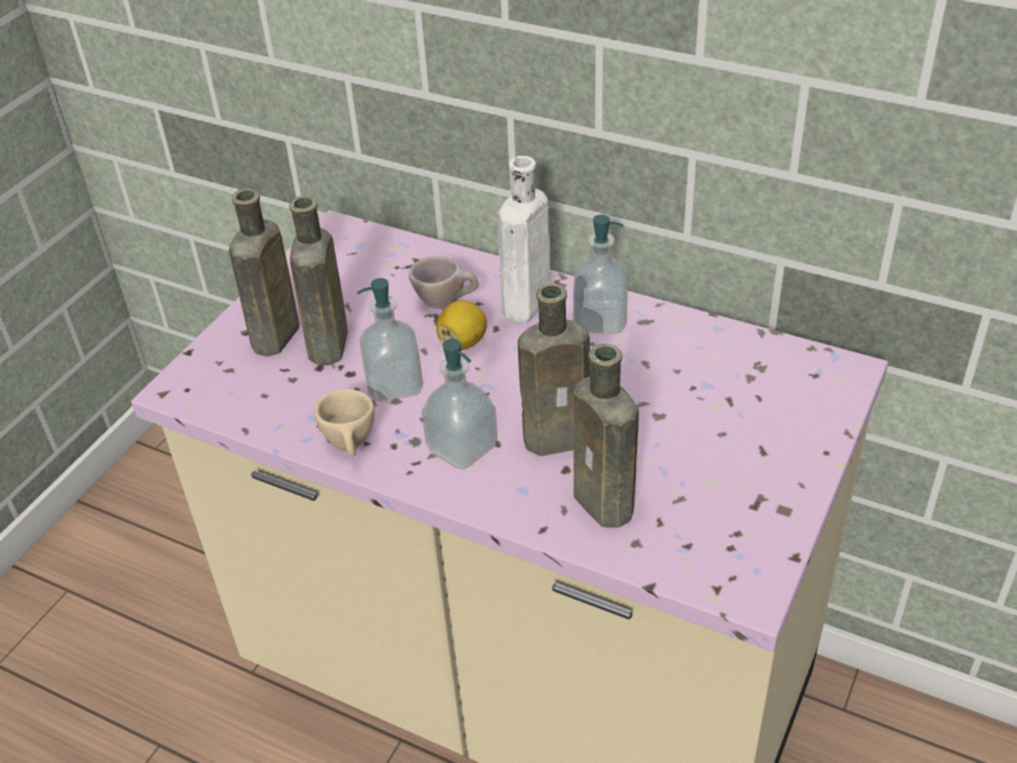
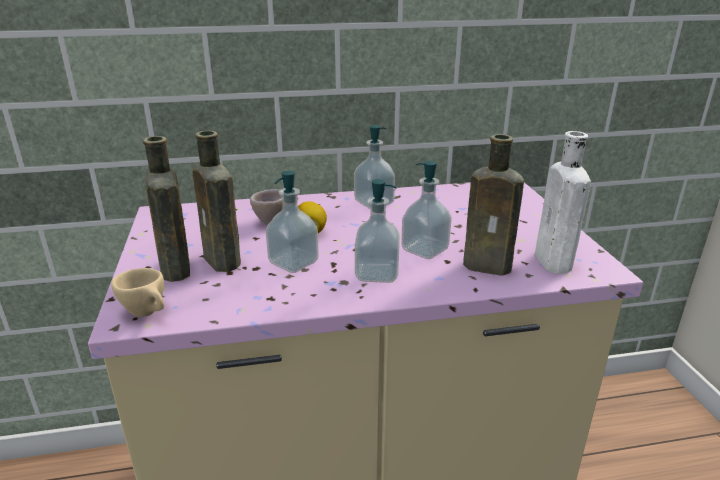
camera: 40 degrees left, 15 degrees down
beige cup [314,389,375,456] -> beige cup moved to [111,268,164,317]
white bottle [498,156,550,323] -> white bottle moved to [535,131,591,274]
brown bottle [518,283,590,456] -> soap dispenser [401,161,452,259]

